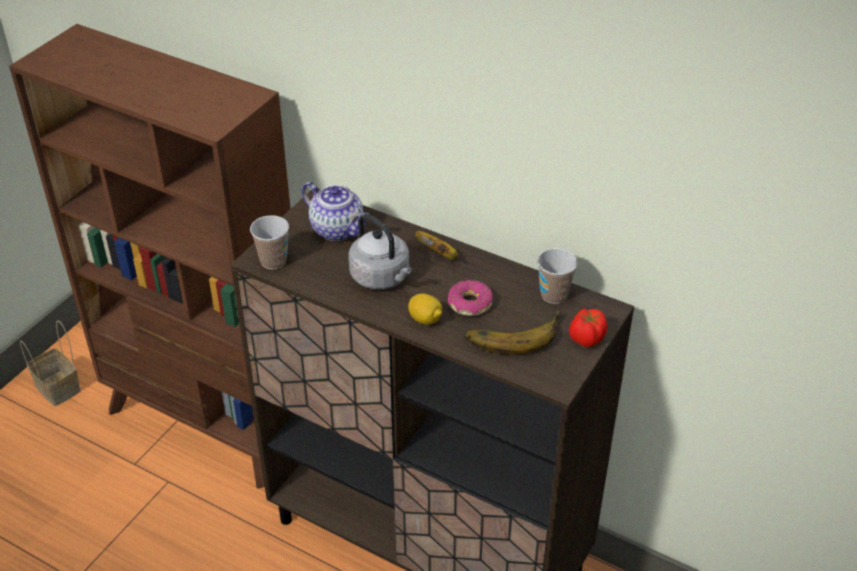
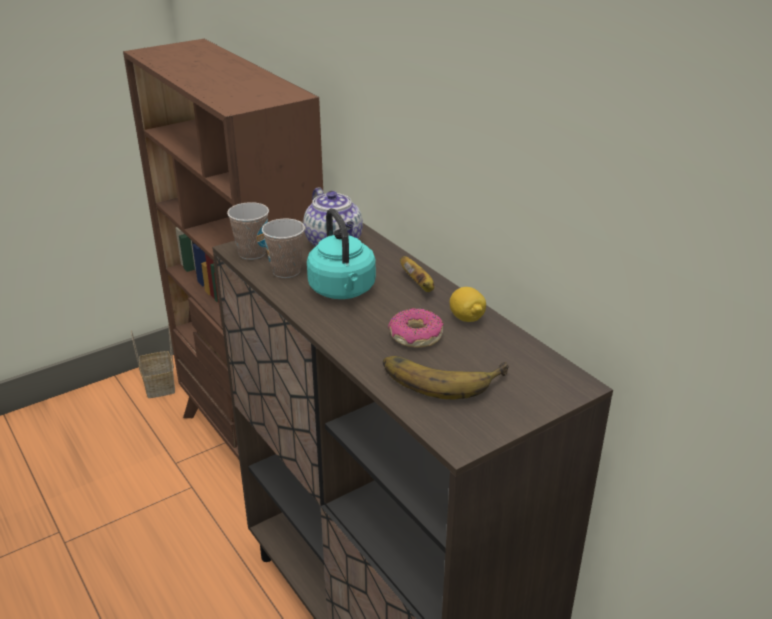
camera: 25 degrees right, 10 degrees down
grey kettle [349,214,412,289] -> turquoise kettle [307,208,376,299]
lemon [408,294,442,325] -> lemon moved to [450,287,486,322]
cup [537,248,578,304] -> cup moved to [262,219,305,278]
tomato [569,309,608,347] -> none

